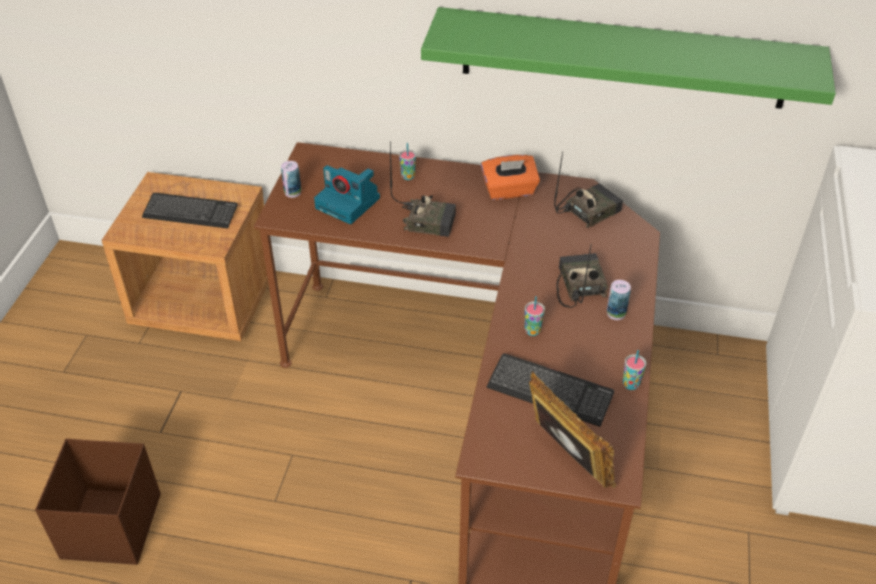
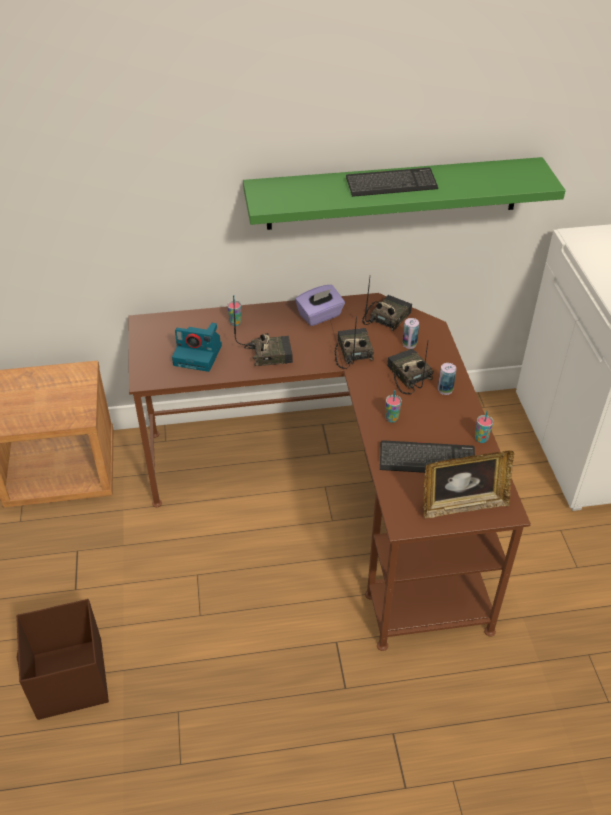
camera: 20 degrees left, 0 degrees up
keyboard [142,193,238,229] -> keyboard moved to [346,168,438,197]
can [281,161,301,198] -> can moved to [402,318,419,349]
orange tissue box [481,155,540,200] -> purple tissue box [295,285,345,326]
picture frame [529,371,616,488] -> picture frame turned 135 degrees clockwise [423,451,514,519]
none -> radio [335,316,374,369]

